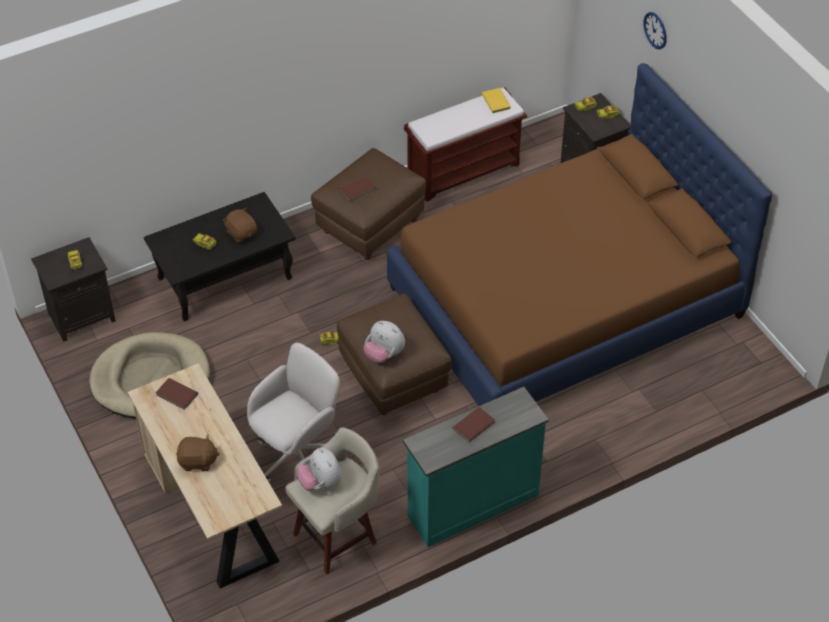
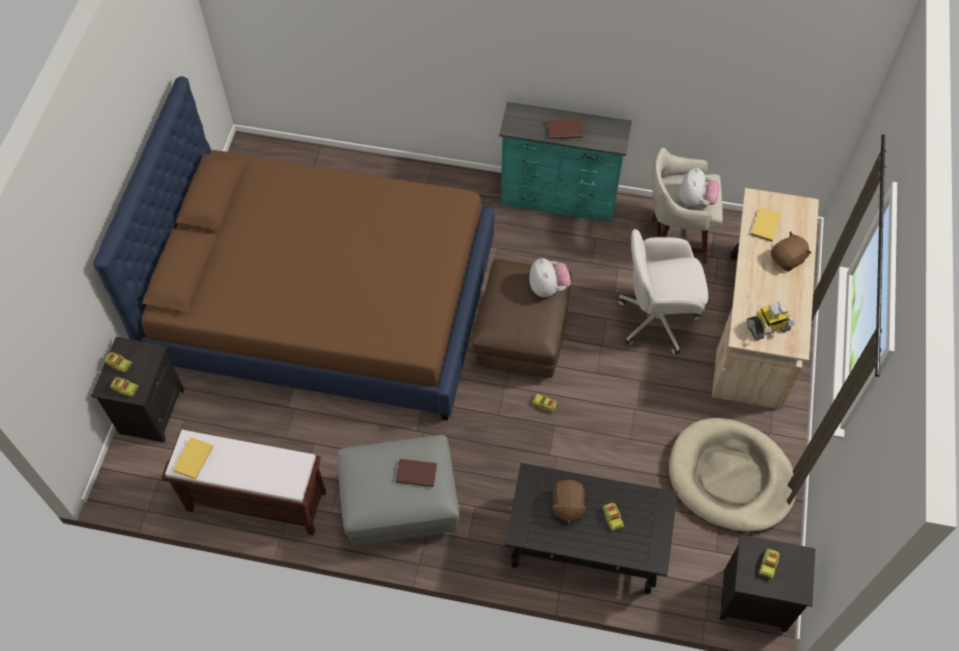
camera: 140 degrees left, 10 degrees up
brown book [155,378,198,410] -> toy robot [747,301,795,340]
brown plush toy [176,434,220,471] -> brown plush toy turned 105 degrees clockwise [771,231,811,272]
brown ottoman [311,148,426,260] -> grey ottoman [337,435,459,545]
wall clock [643,12,667,49] -> none
none -> yellow book [750,207,781,242]

